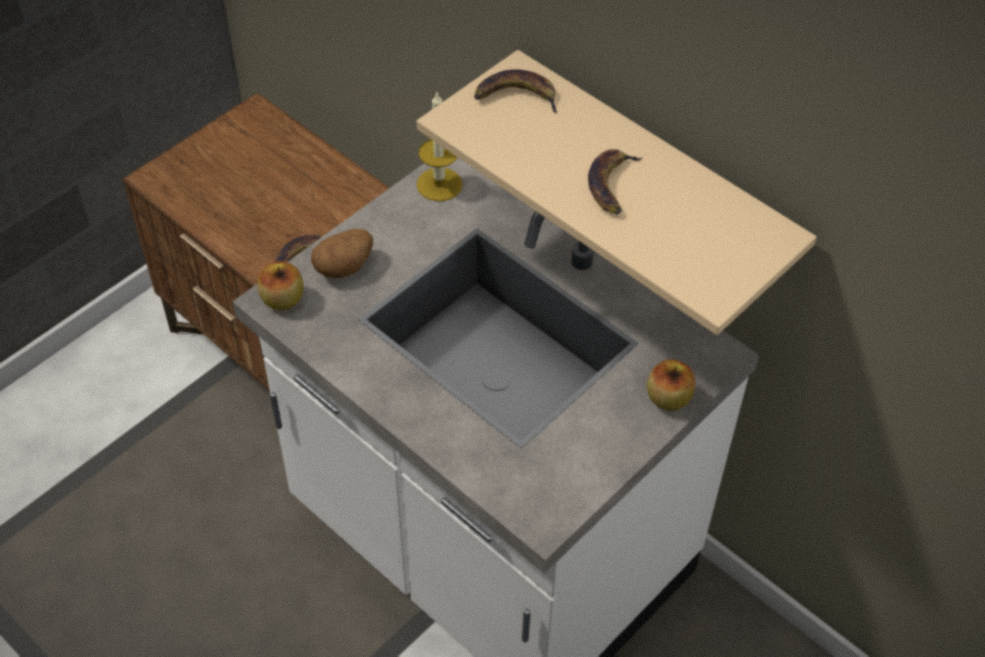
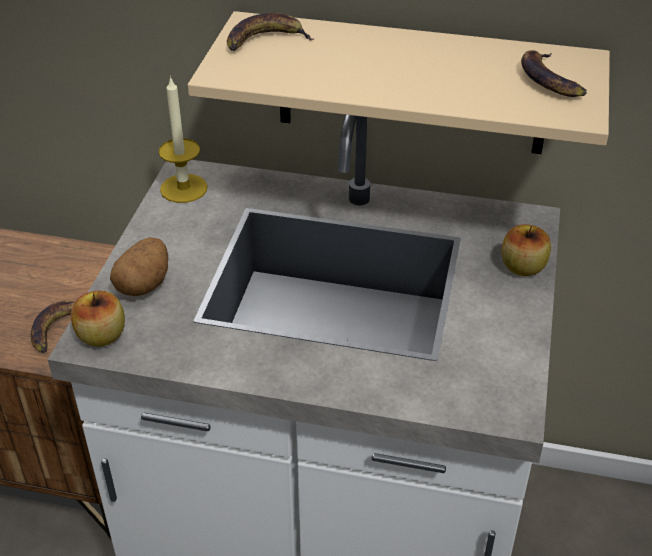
camera: 30 degrees left, 10 degrees down
banana [588,149,643,214] -> banana moved to [521,50,587,97]

